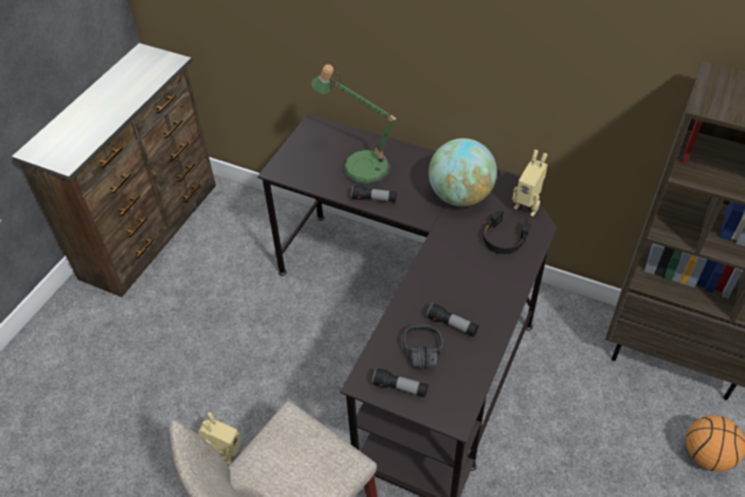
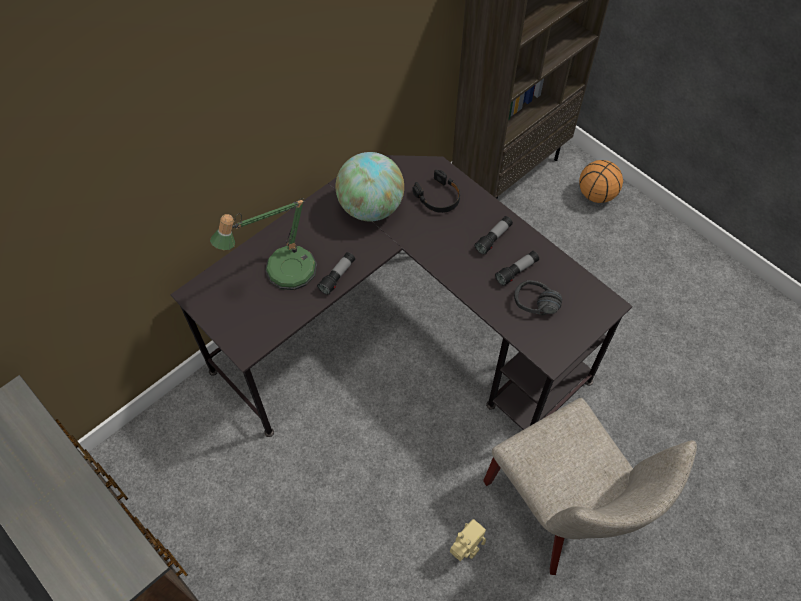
camera: 70 degrees left, 10 degrees up
flashlight [372,368,428,397] -> flashlight moved to [474,216,513,255]
toy robot [512,150,548,216] -> none

